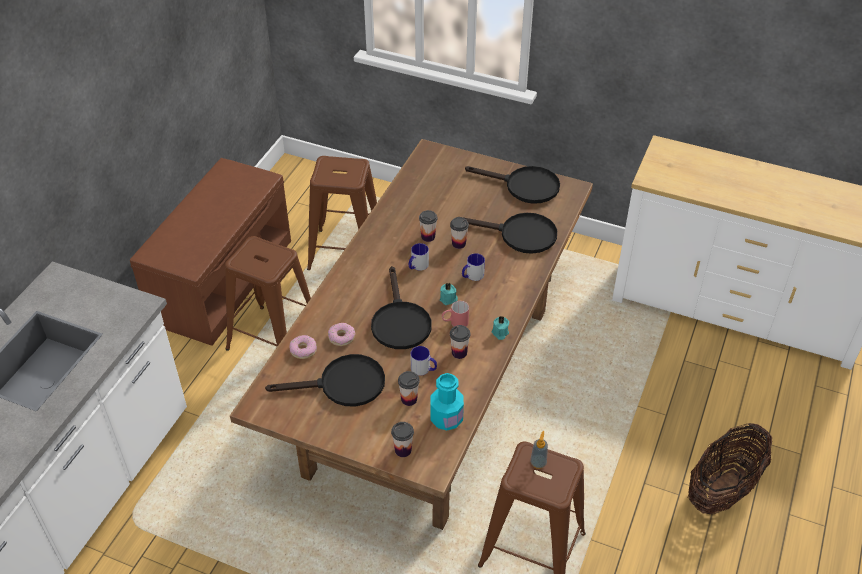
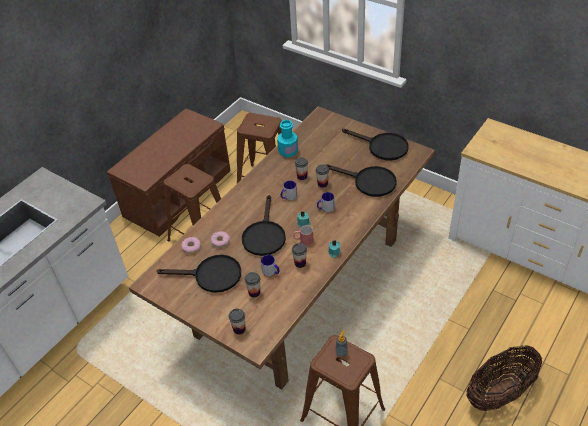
camera: 15 degrees right, 0 degrees up
turquoise bottle [431,373,464,431] -> turquoise bottle moved to [277,120,298,157]

